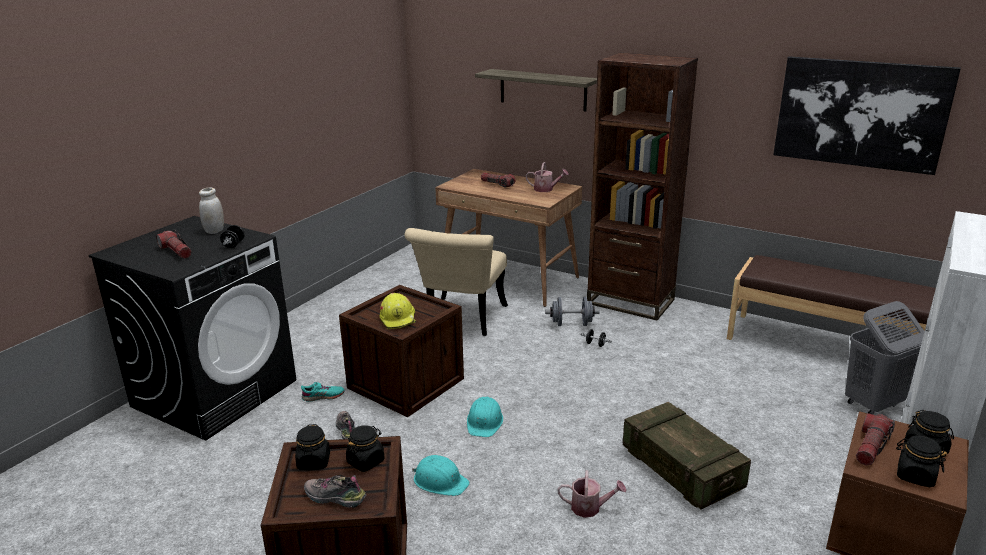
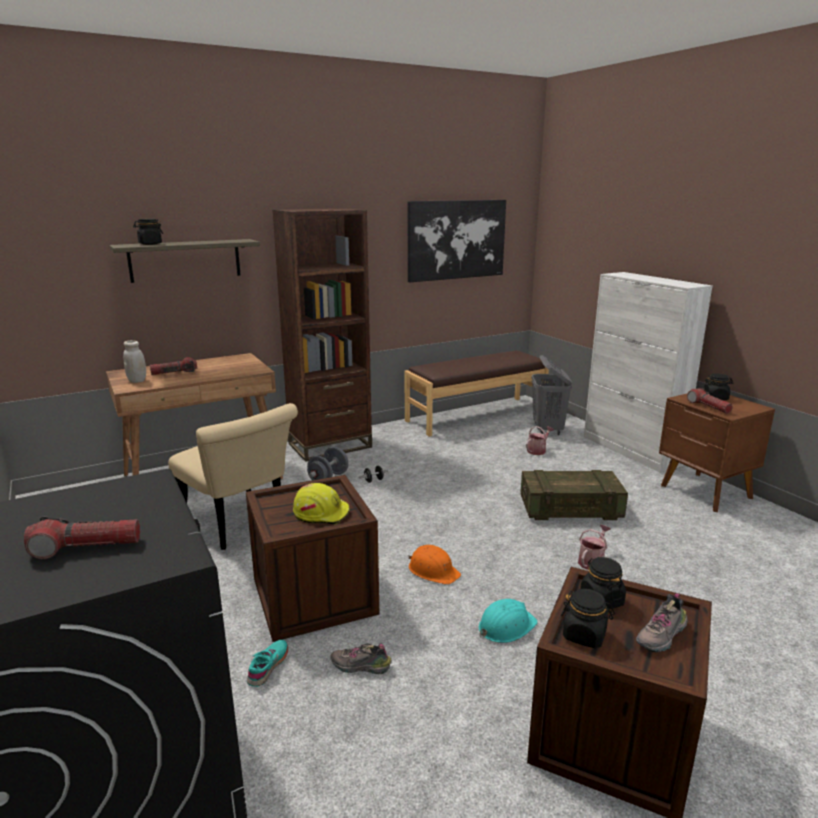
camera: 60 degrees left, 5 degrees down
white jar [199,187,224,234] -> white jar moved to [123,340,146,383]
black dumbbell [220,225,245,248] -> none
turquoise hard hat [467,397,503,437] -> orange hard hat [408,545,461,585]
watering can [526,162,569,192] -> watering can moved to [526,426,554,455]
black jar [896,435,947,487] -> black jar moved to [133,219,163,245]

